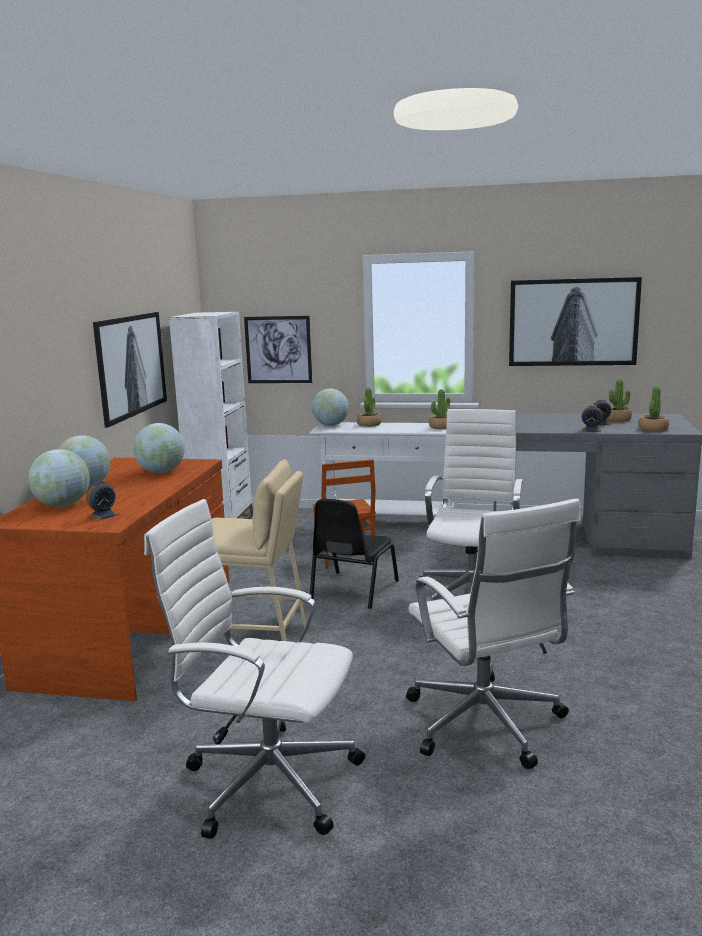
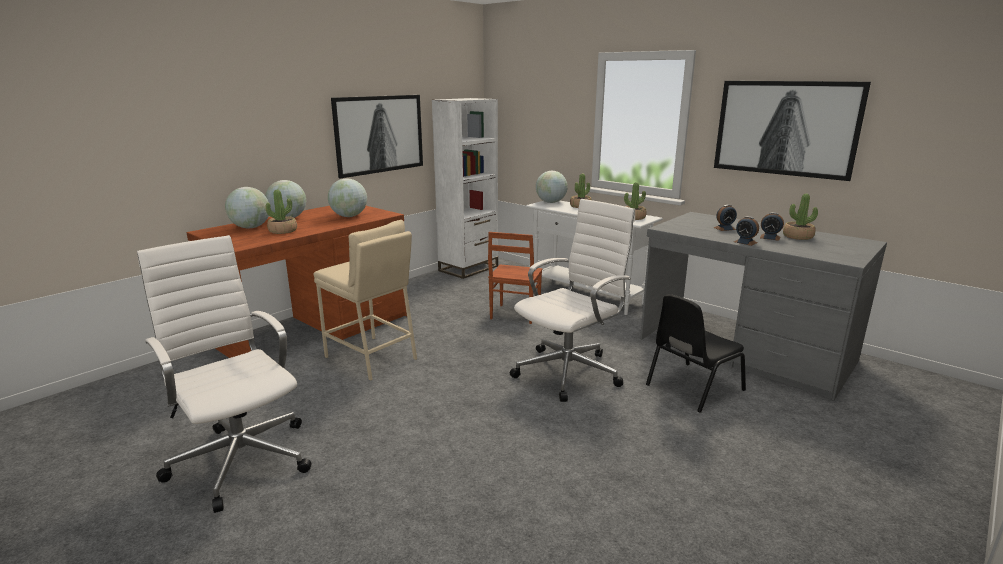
camera: 30 degrees right, 5 degrees up
alarm clock [86,481,119,521] -> alarm clock moved to [713,205,737,231]
picture [244,316,312,383] -> none
black chair [310,499,399,609] -> black chair moved to [646,294,746,413]
white office chair [406,499,581,769] -> none
potted plant [638,386,669,432] -> potted plant moved to [265,190,297,234]

